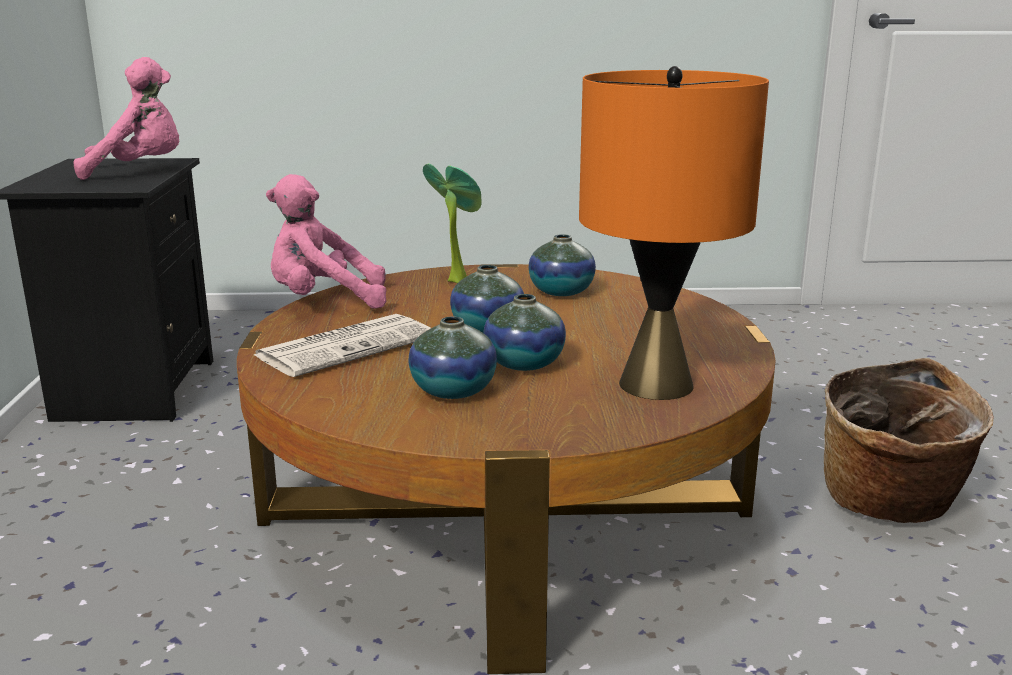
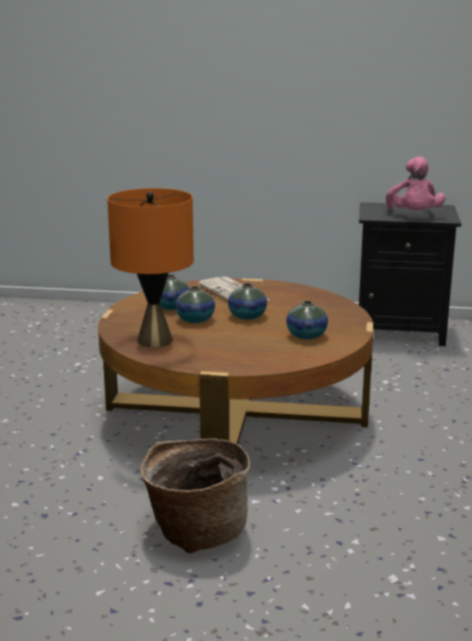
camera: 100 degrees right, 0 degrees up
pink plush toy [266,174,386,309] -> none
potted plant [423,163,482,283] -> none

